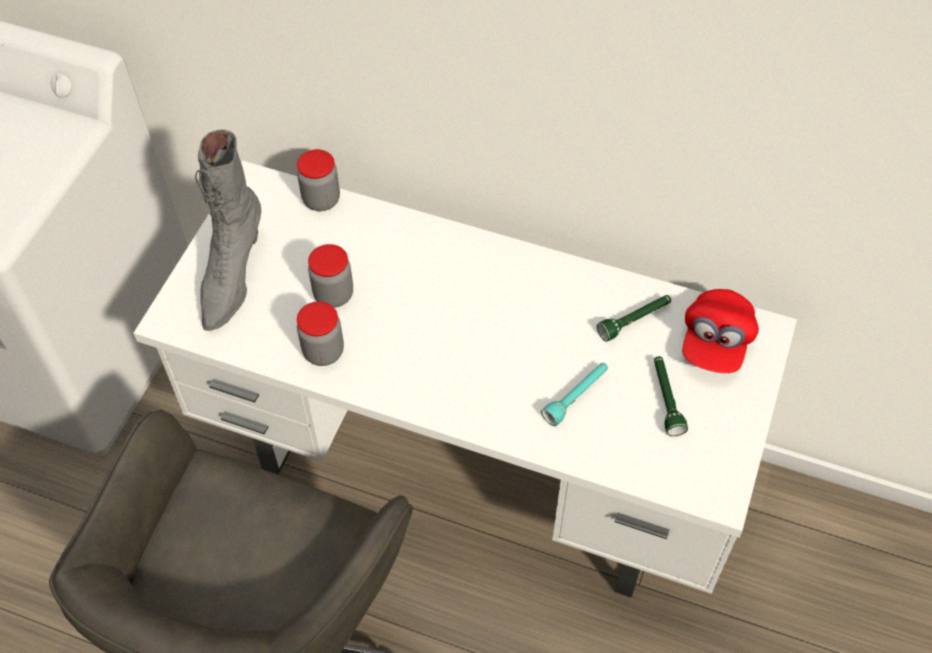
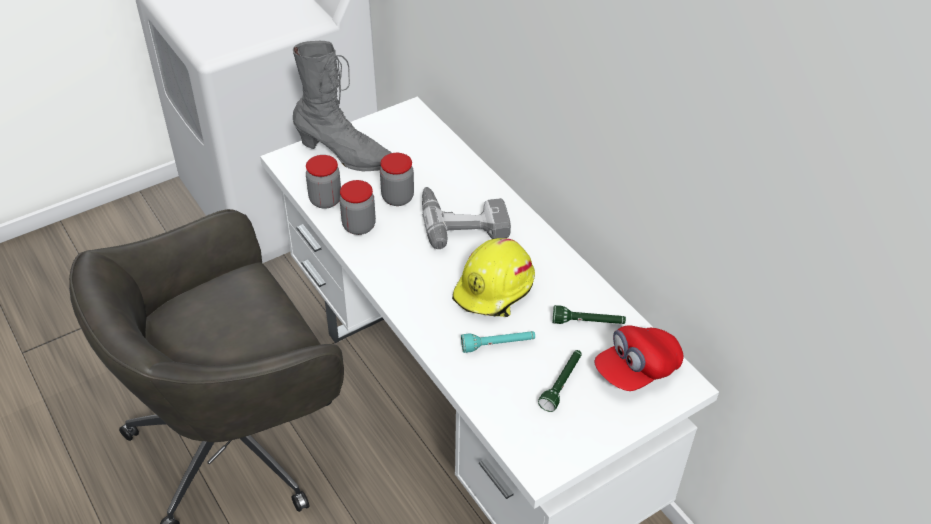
camera: 35 degrees right, 10 degrees down
grey boot [195,130,261,331] -> grey boot turned 120 degrees counterclockwise [293,41,391,171]
jar [297,149,340,211] -> jar moved to [306,155,341,209]
none -> power drill [422,187,511,249]
none -> yellow hard hat [452,238,535,317]

